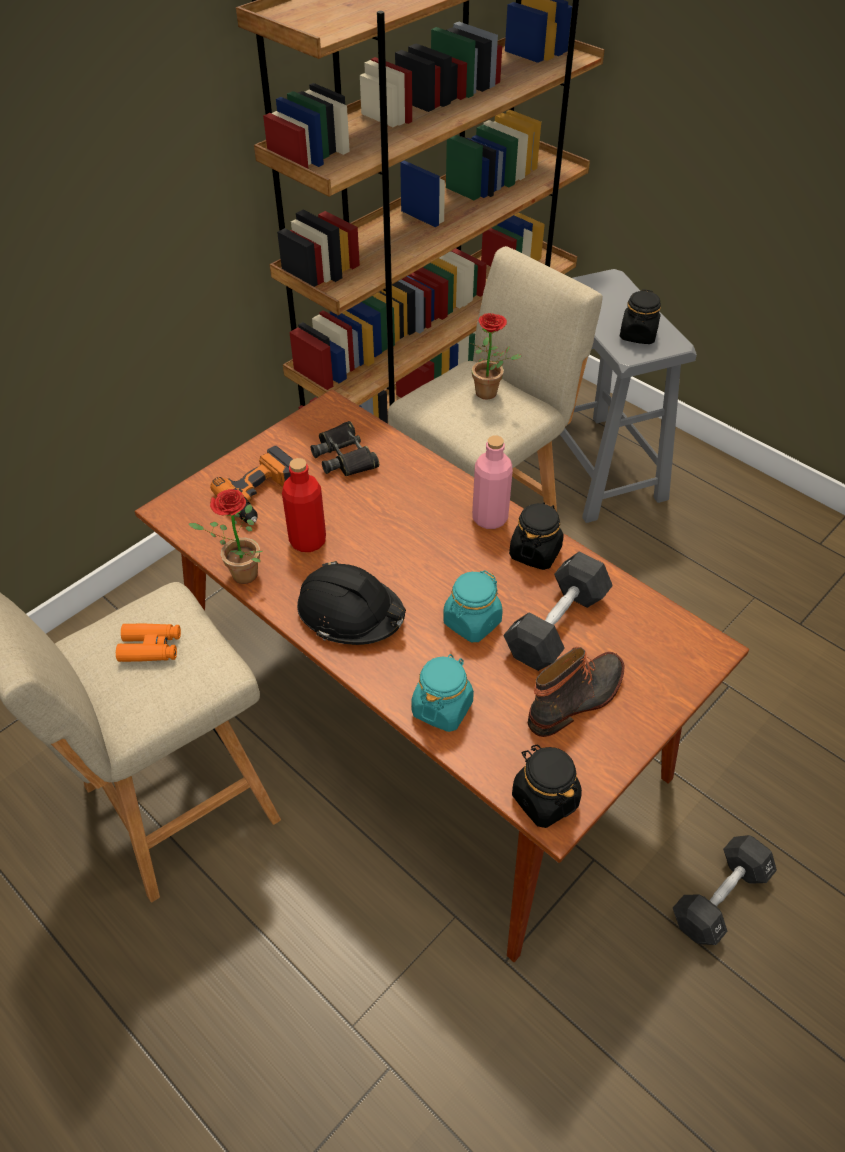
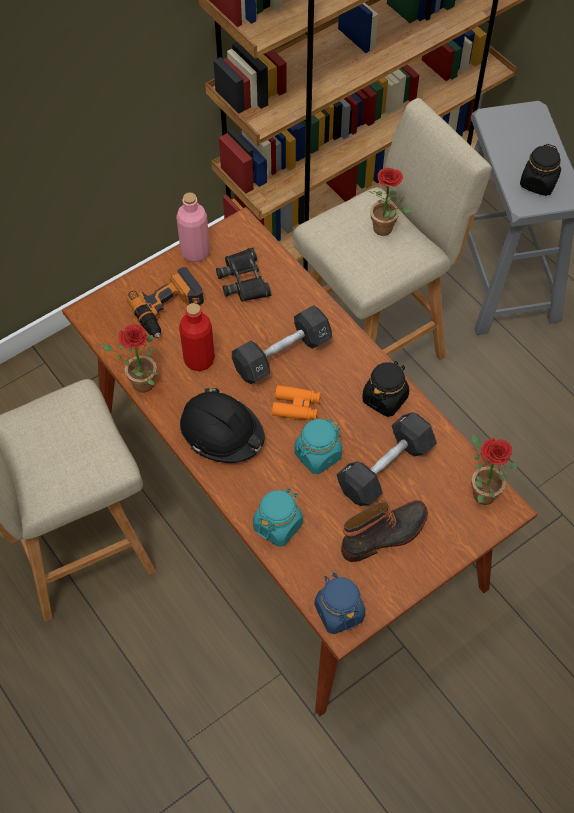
camera: 10 degrees right, 10 degrees up
orange binoculars [116,624,181,662] -> orange binoculars moved to [272,385,321,420]
pink bottle [472,436,513,529] -> pink bottle moved to [176,192,210,262]
black jar [512,744,582,828] -> blue jar [315,573,365,634]
black dumbbell [673,835,777,945] -> black dumbbell moved to [232,305,332,384]
none -> potted plant [472,434,518,505]

